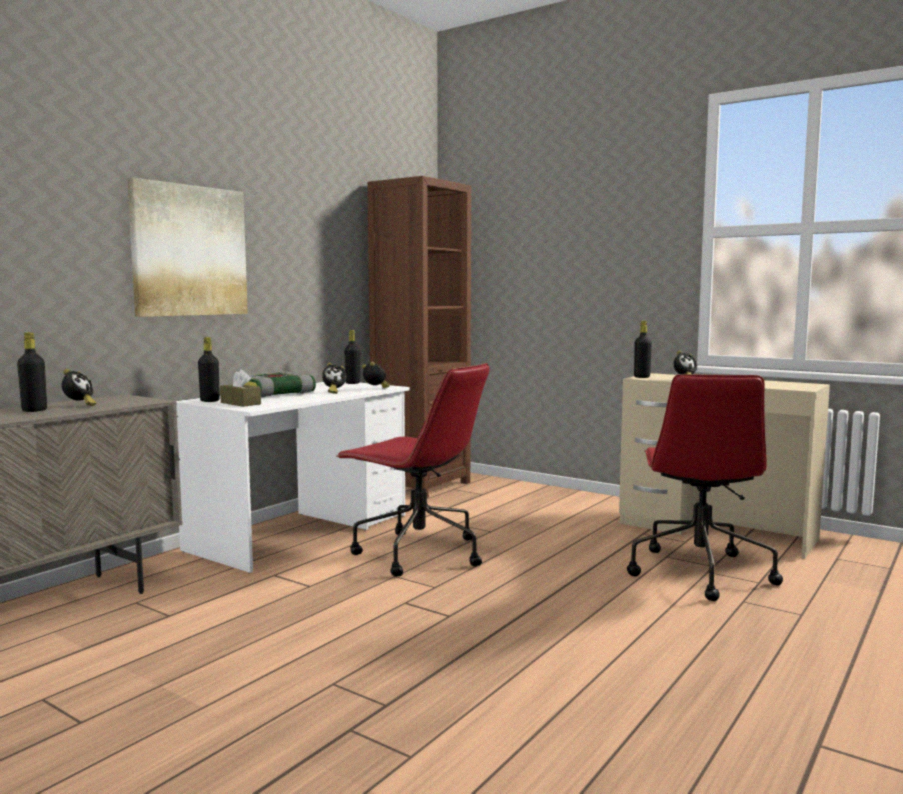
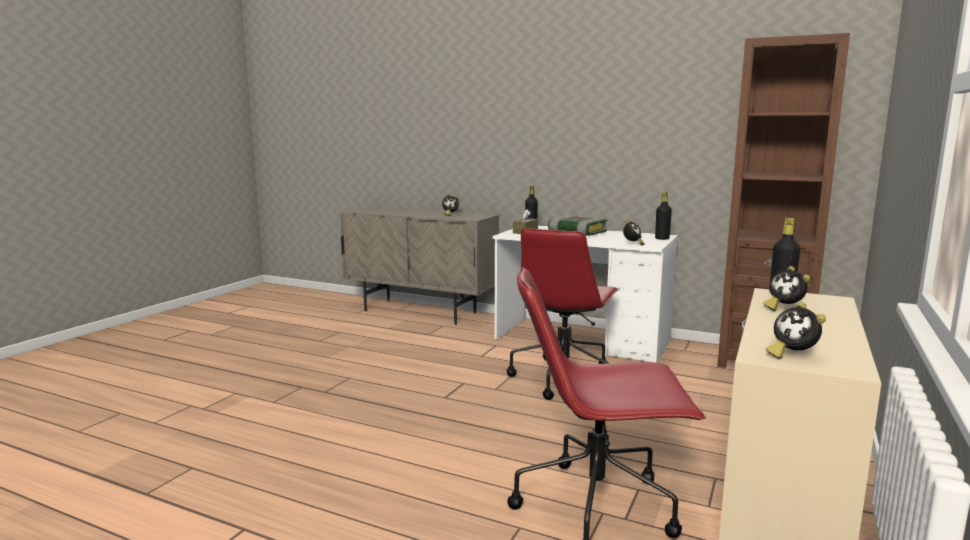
camera: 80 degrees right, 5 degrees up
black bottle [17,332,47,412] -> none
picture [127,177,248,317] -> none
alarm clock [322,363,347,394] -> alarm clock moved to [766,302,826,359]

